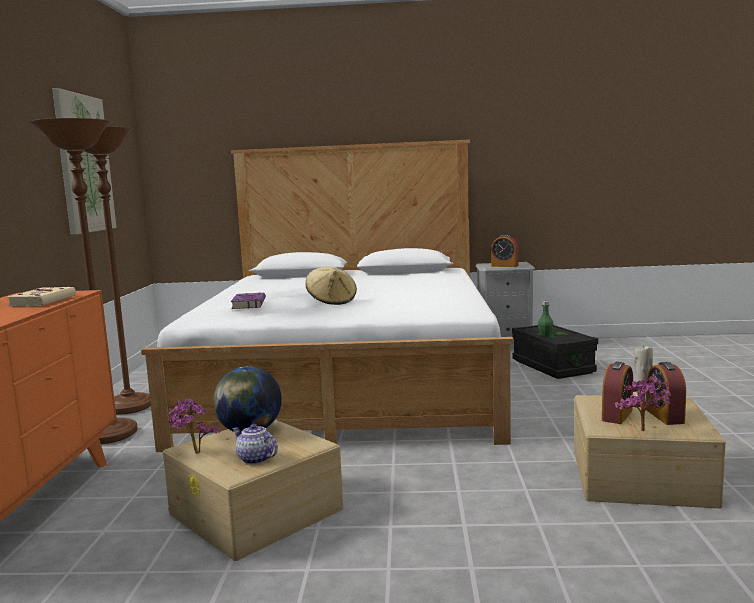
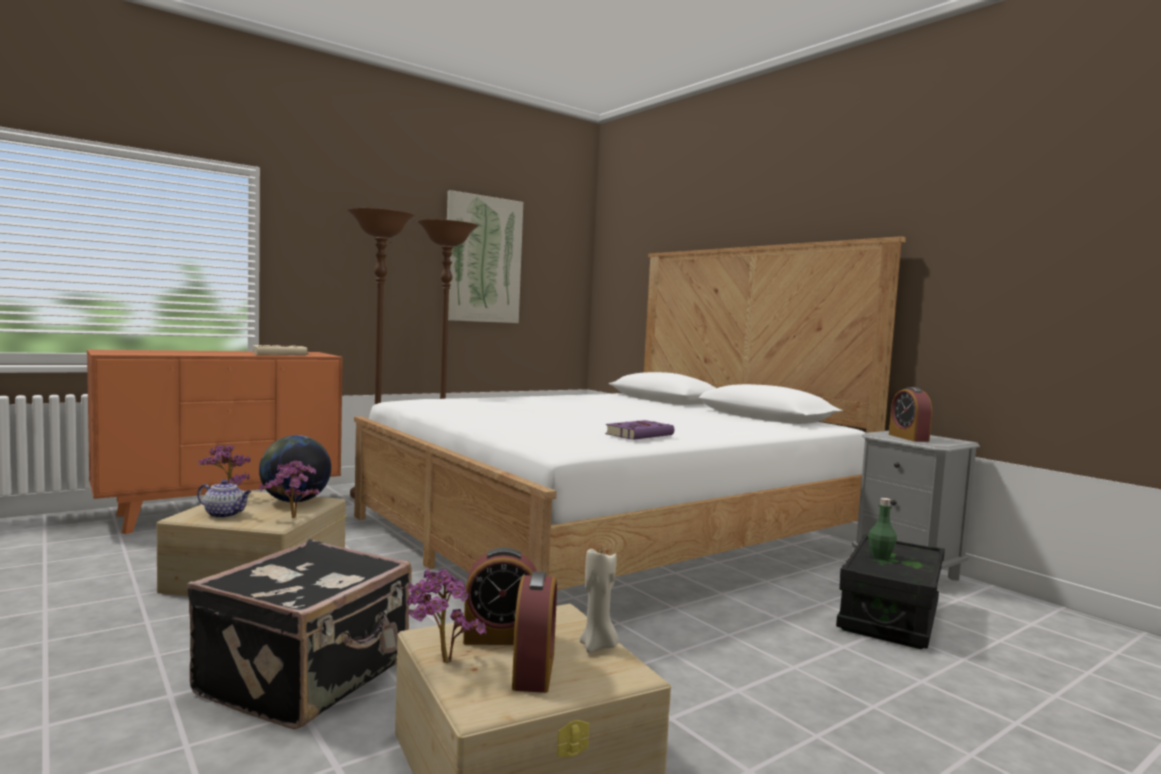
camera: 50 degrees right, 5 degrees down
purple book [231,292,266,309] -> purple book moved to [605,420,674,440]
teapot [232,424,278,465] -> teapot turned 105 degrees clockwise [197,479,252,518]
beige hat [306,267,357,305] -> none
alarm clock [646,362,686,425] -> alarm clock turned 135 degrees clockwise [512,571,557,693]
none -> black suitcase [187,539,412,729]
none -> potted plant [259,460,319,518]

